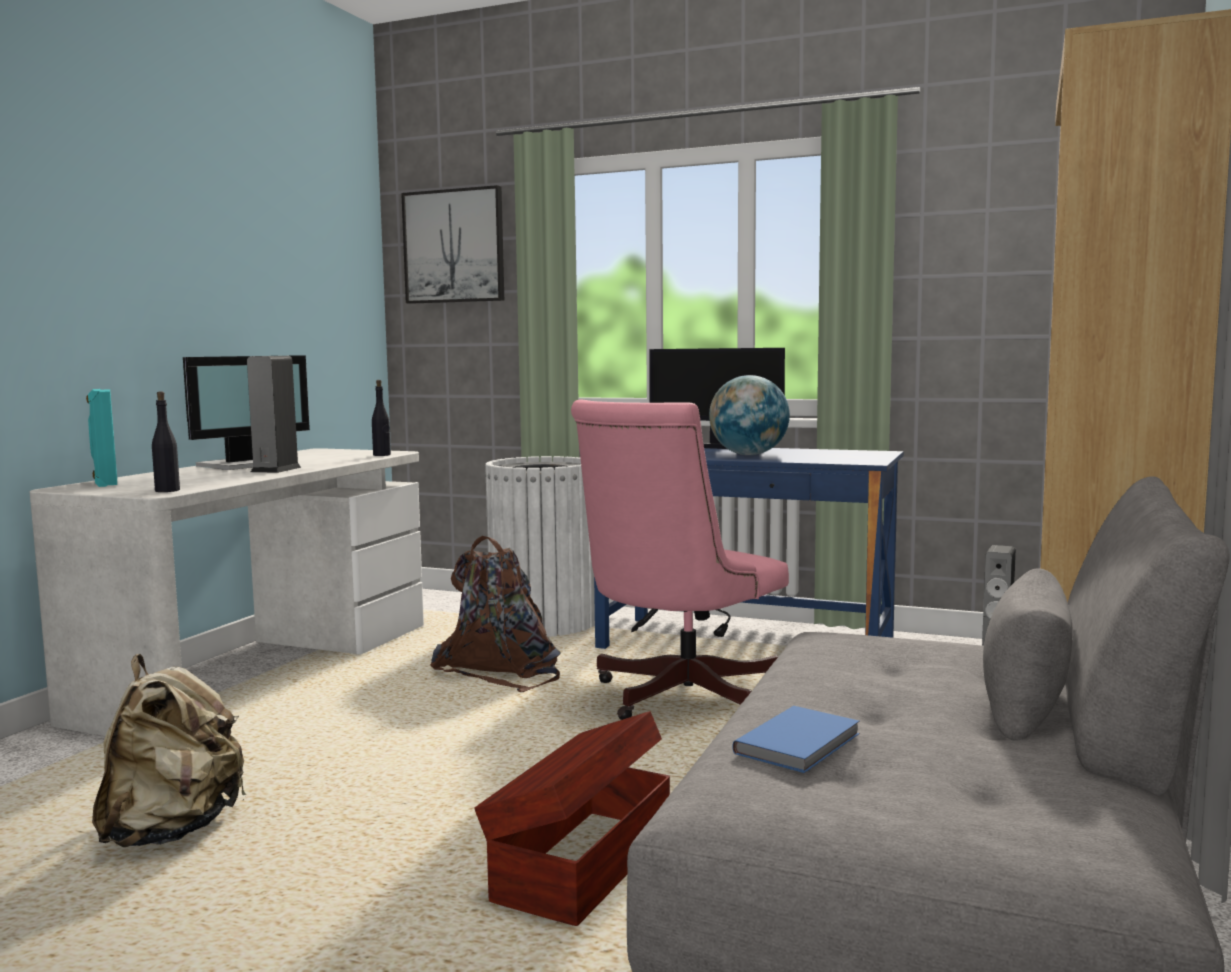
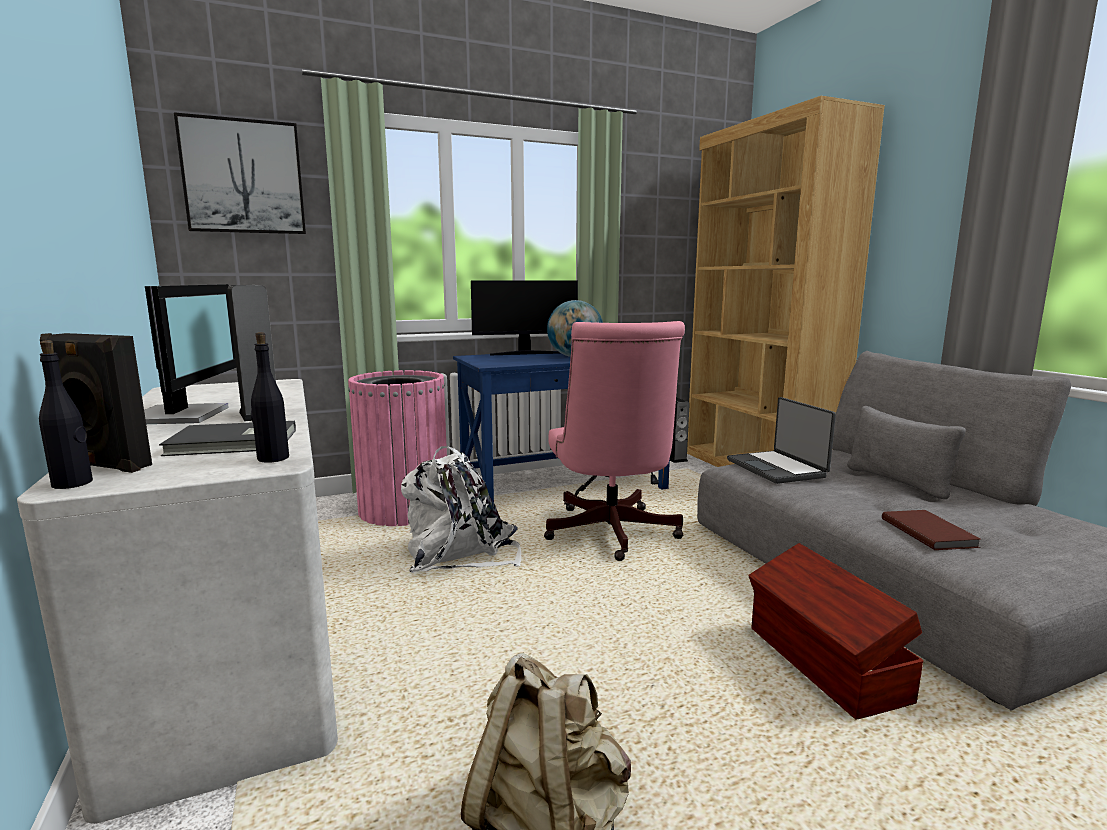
camera: 45 degrees left, 5 degrees up
turquoise speaker [86,389,117,487] -> black speaker [40,333,152,473]
black bottle [372,380,391,456] -> black bottle moved to [39,340,93,489]
brown backpack [430,536,561,692] -> white backpack [401,446,521,573]
white trash can [485,456,595,637] -> pink trash can [348,370,447,526]
blue book [732,706,860,773] -> brown book [882,510,981,550]
none -> grey book [159,421,296,456]
none -> laptop [727,397,836,484]

